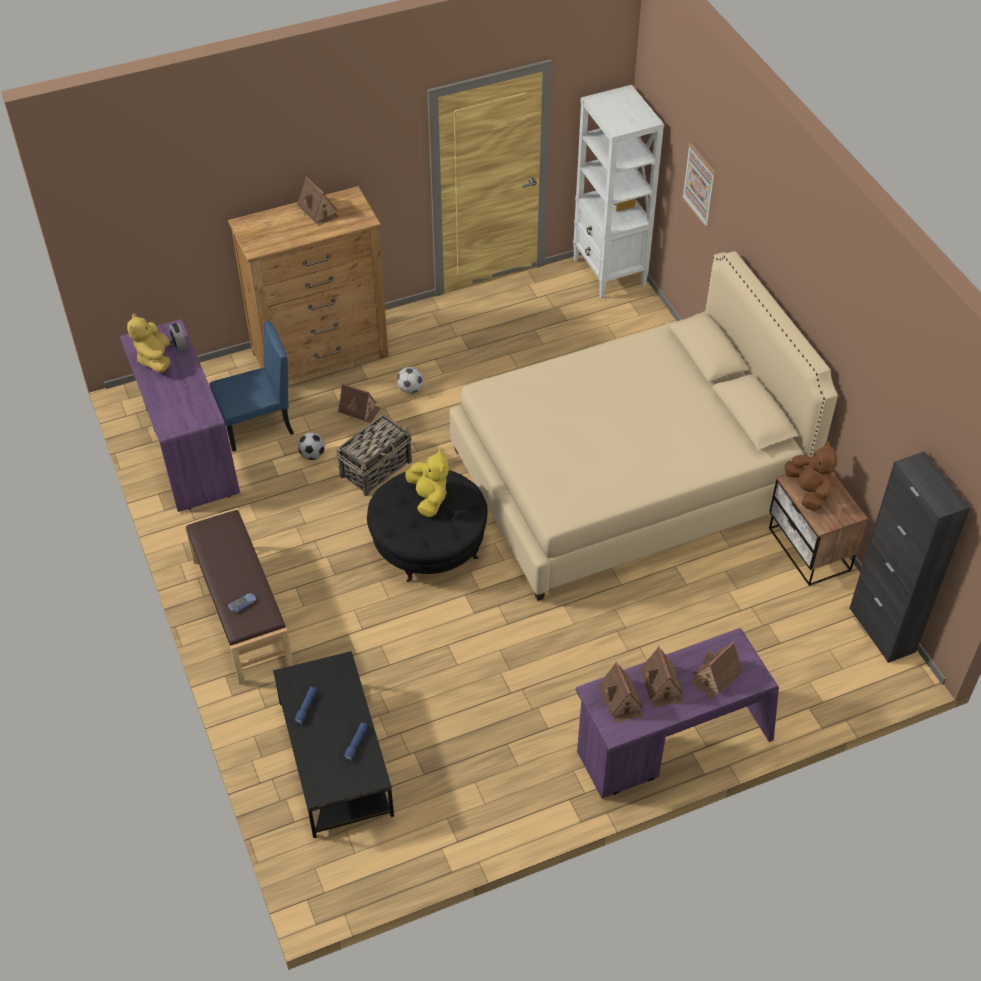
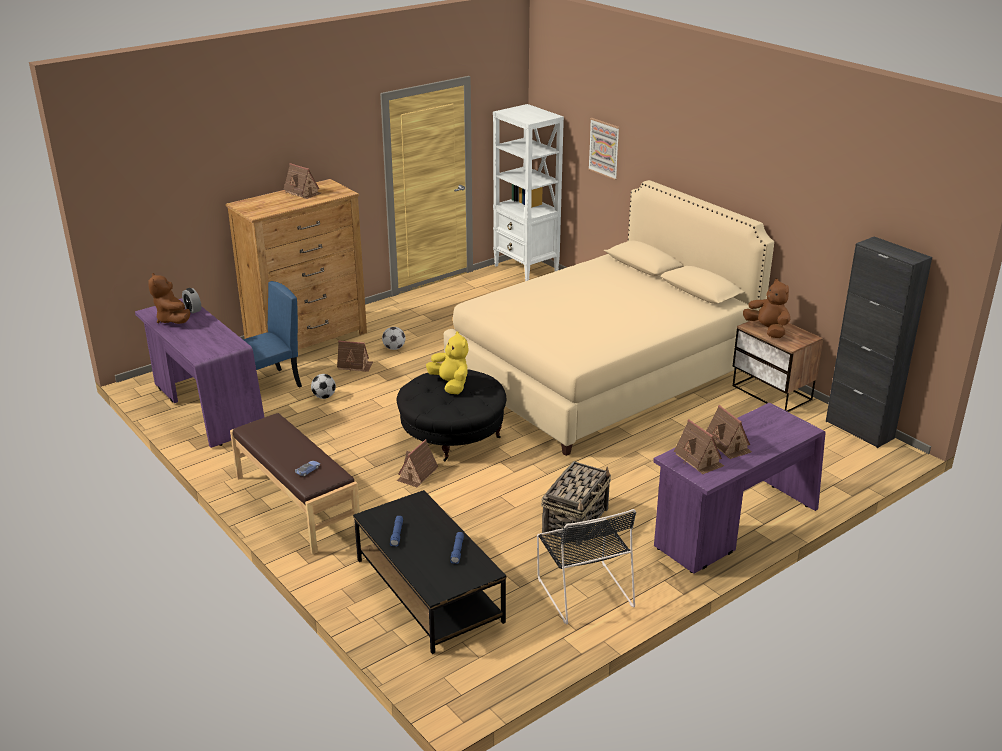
camera: 15 degrees left, 20 degrees down
yellow plush toy [127,313,170,373] -> brown plush toy [148,273,190,324]
basket [336,414,412,496] -> basket moved to [541,461,611,545]
toy house [690,641,743,699] -> toy house moved to [397,439,438,487]
none -> black chair [537,509,636,624]

